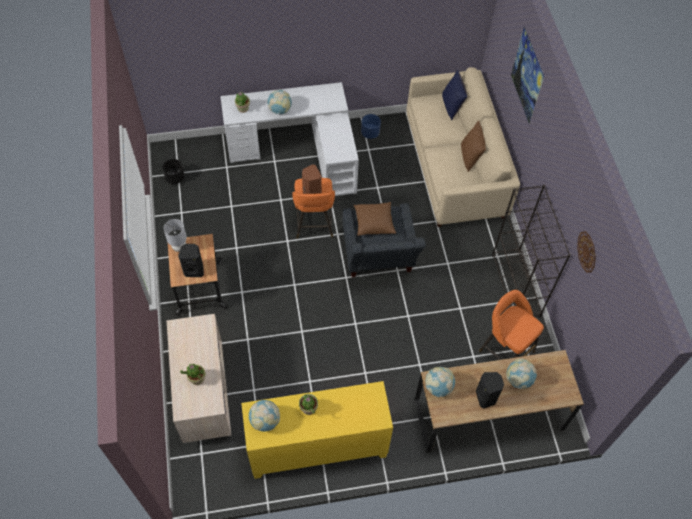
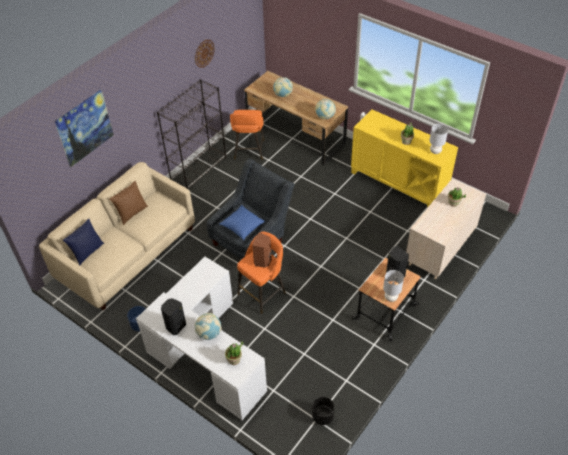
camera: 130 degrees left, 10 degrees down
globe [249,400,280,431] -> grey table lamp [429,124,448,154]
brown pillow [354,202,396,236] -> blue pillow [219,205,266,240]
black speaker [476,372,504,408] -> black speaker moved to [161,298,186,335]

